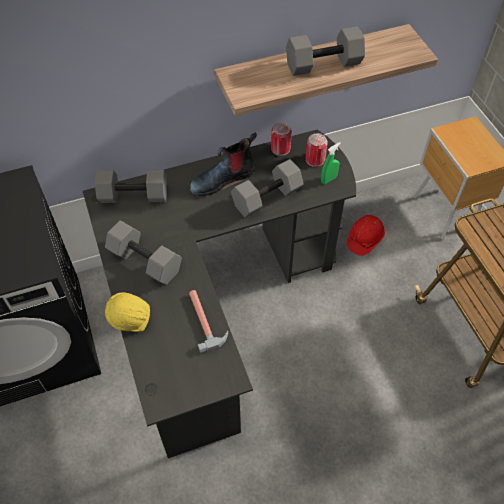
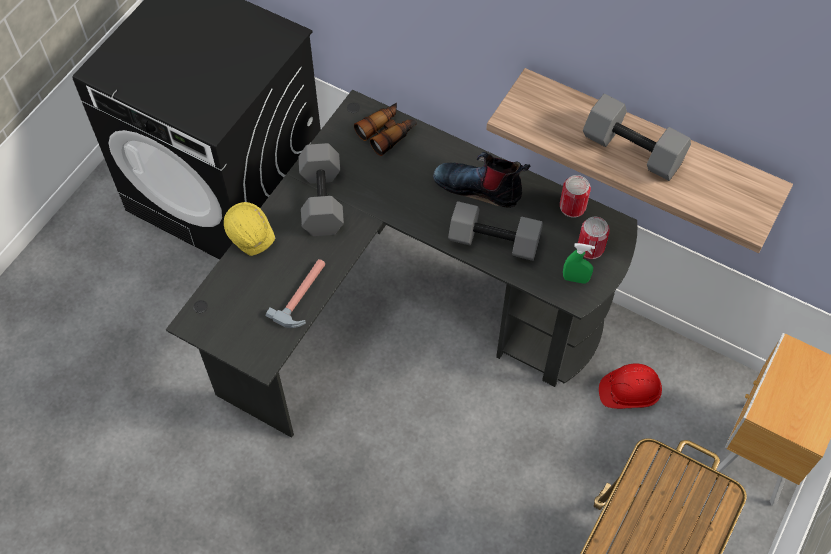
camera: 50 degrees right, 5 degrees up
grey dumbbell [95,169,167,203] -> binoculars [354,103,416,156]

